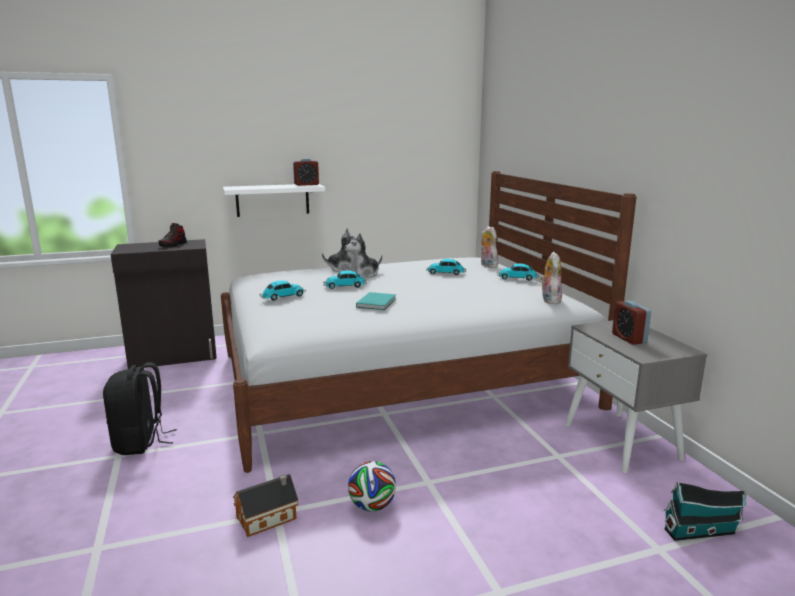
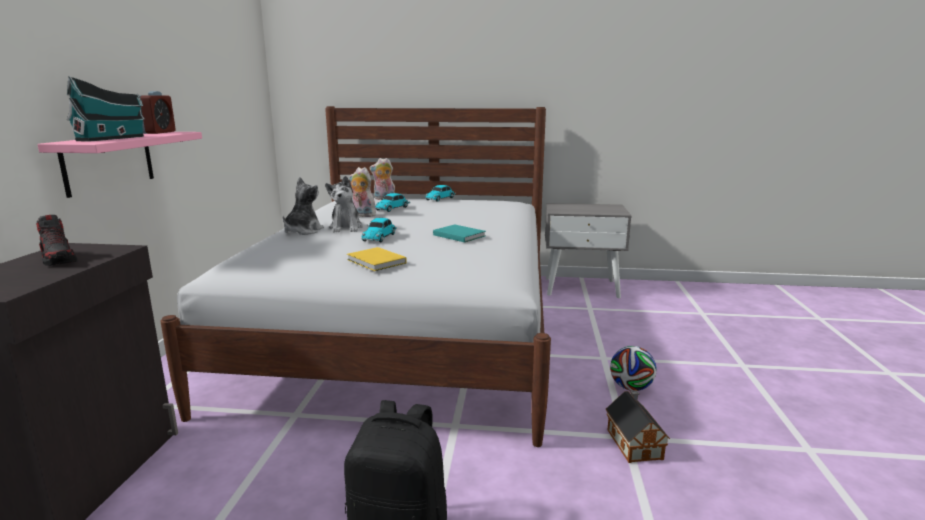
camera: 65 degrees left, 0 degrees up
white shelf [223,184,325,217] -> pink shelf [37,132,202,198]
toy car [259,280,306,301] -> yellow book [347,247,407,271]
plush toy [540,252,562,304] -> plush toy moved to [349,167,376,217]
alarm clock [612,301,651,345] -> none
toy house [663,482,747,541] -> toy house moved to [67,75,145,142]

